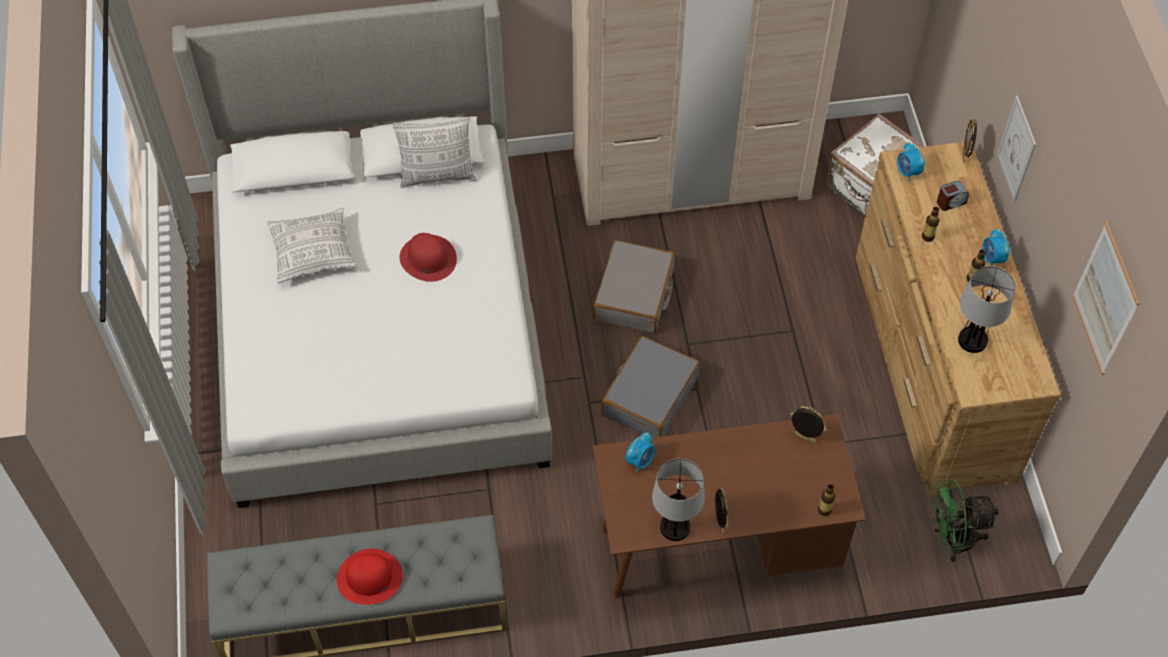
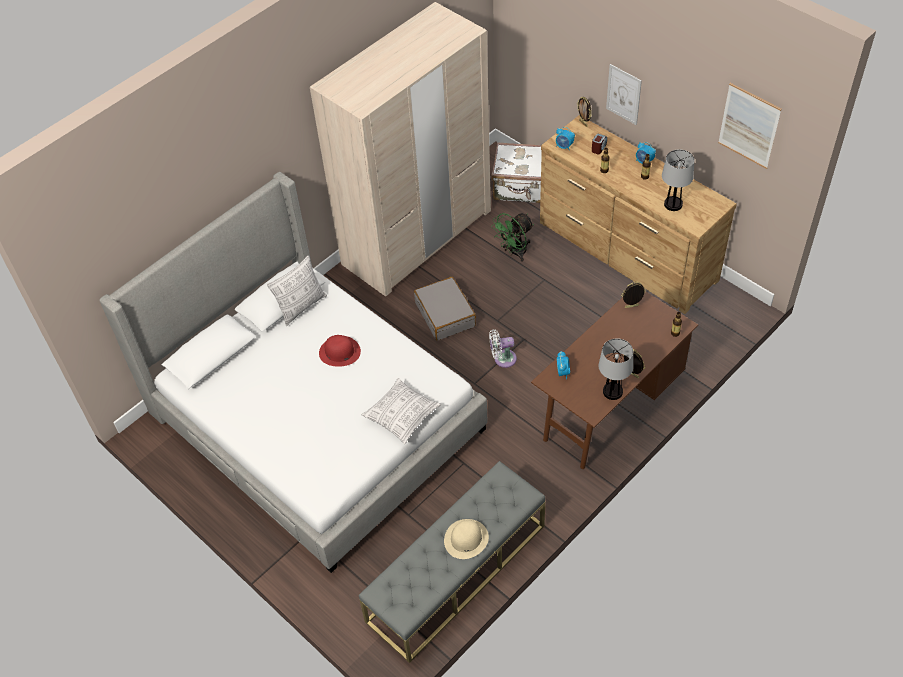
camera: 35 degrees left, 5 degrees down
pillow [267,208,357,284] -> pillow moved to [361,378,441,444]
red hat [337,549,403,605] -> beige hat [444,519,489,559]
grey suitcase [601,336,700,438] -> white fan [489,329,517,368]
green fan [931,479,998,562] -> green fan moved to [491,213,534,262]

